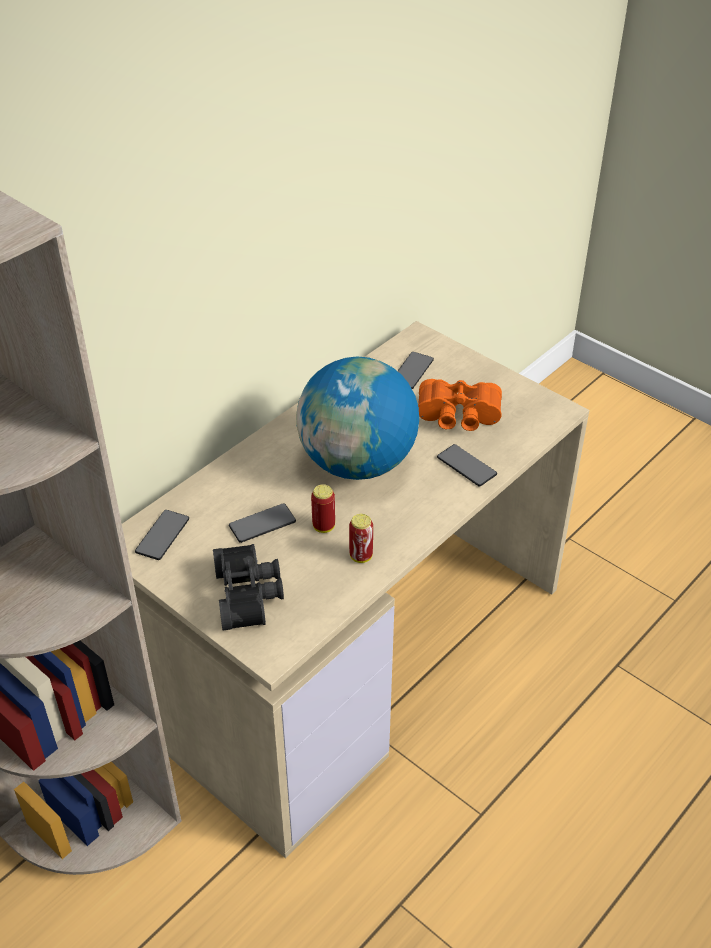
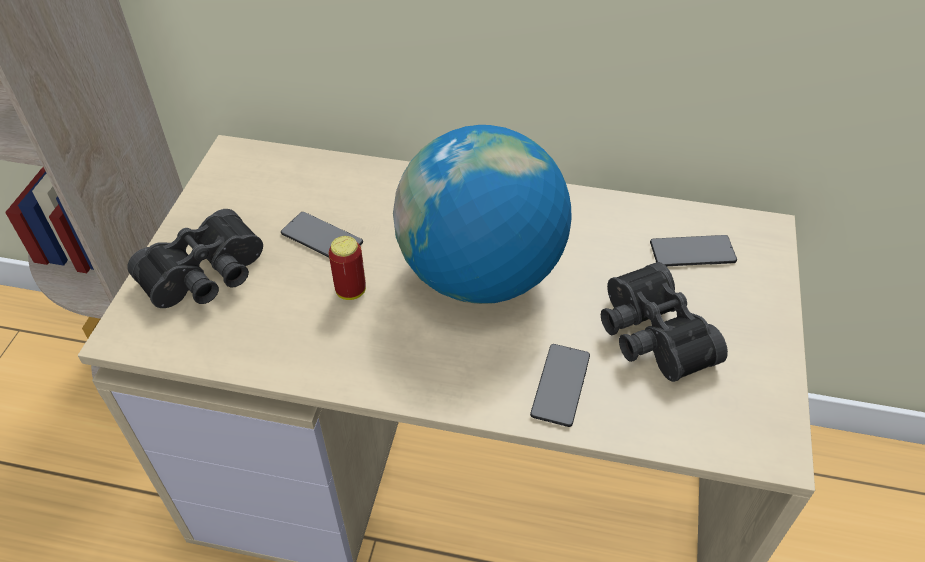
camera: 60 degrees right, 5 degrees up
phone [135,510,189,560] -> none
can [349,514,373,563] -> none
orange binoculars [418,379,502,431] -> black binoculars [601,262,728,382]

